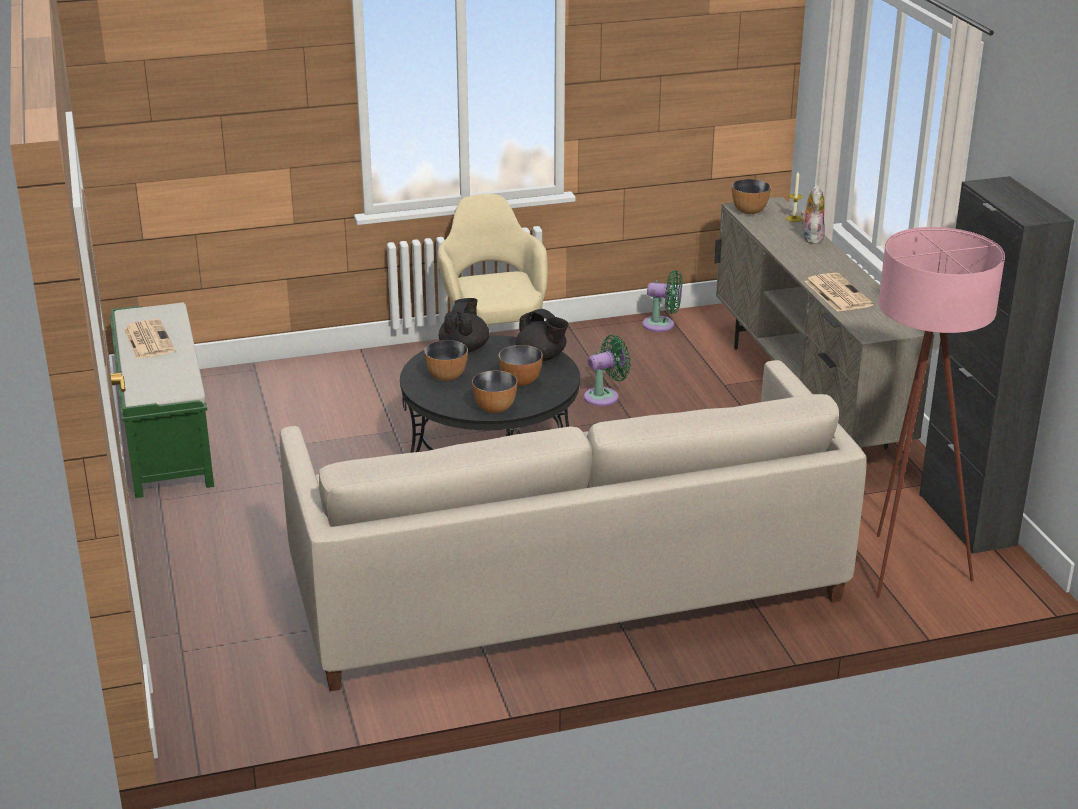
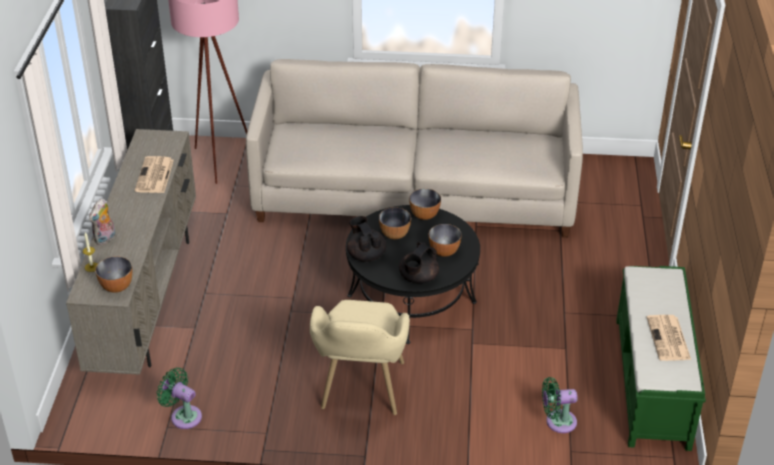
camera: 160 degrees left, 10 degrees up
green fan [584,335,631,406] -> green fan moved to [542,377,578,433]

